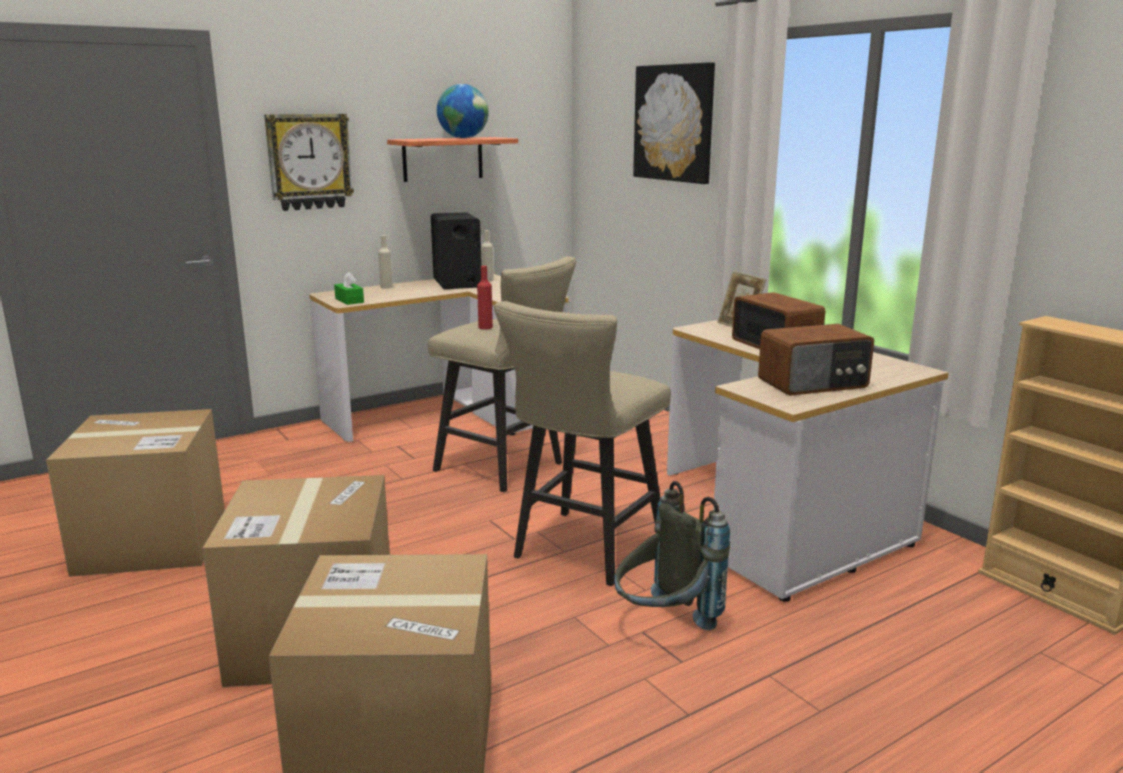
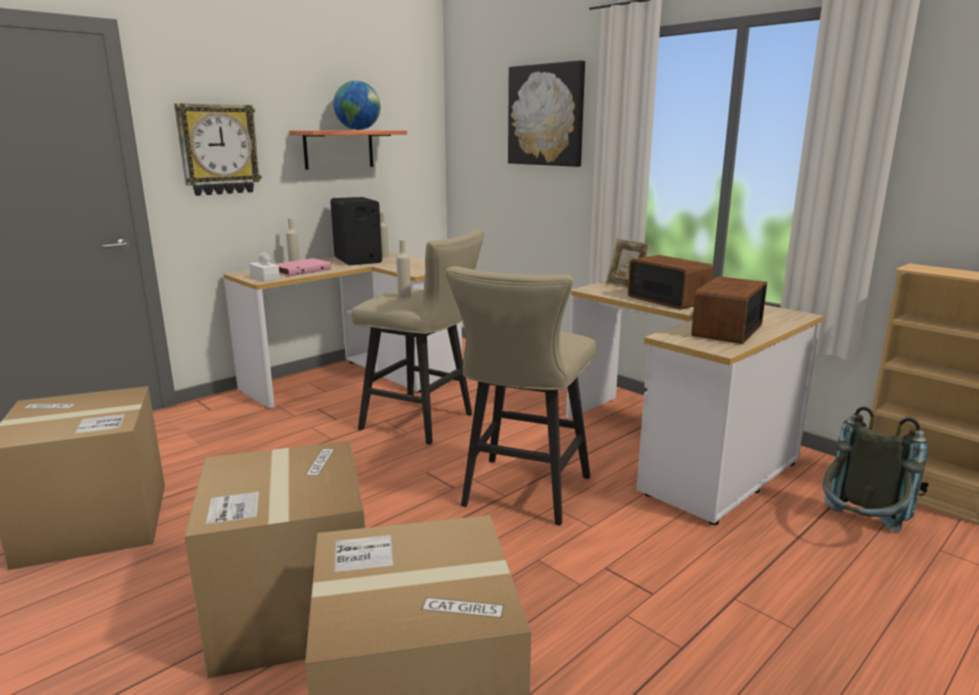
camera: 10 degrees left, 0 degrees up
green tissue box [334,272,364,305] -> white tissue box [249,251,280,282]
red bottle [477,266,493,329] -> beige bottle [396,239,411,298]
grey backpack [614,481,730,630] -> grey backpack moved to [823,407,929,532]
radio [758,324,874,396] -> radio turned 150 degrees clockwise [690,276,767,344]
none -> pink book [275,258,331,277]

